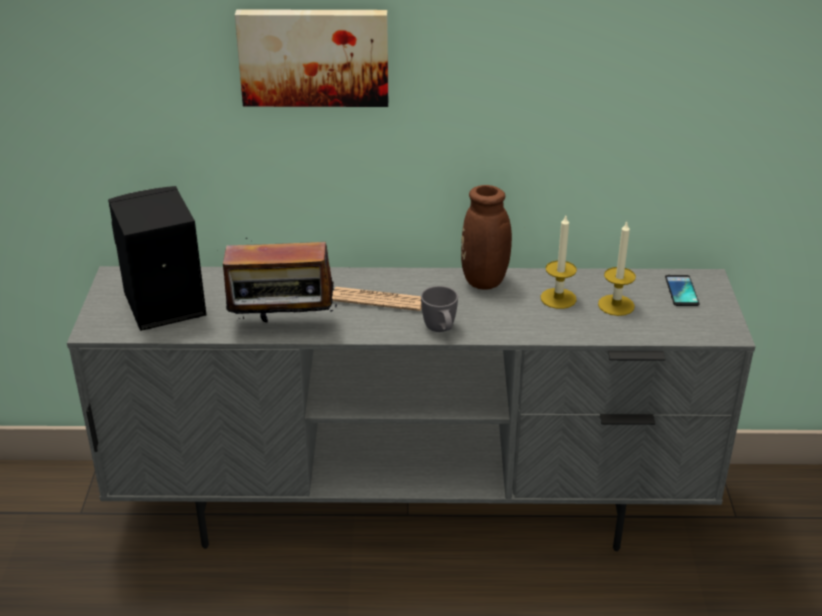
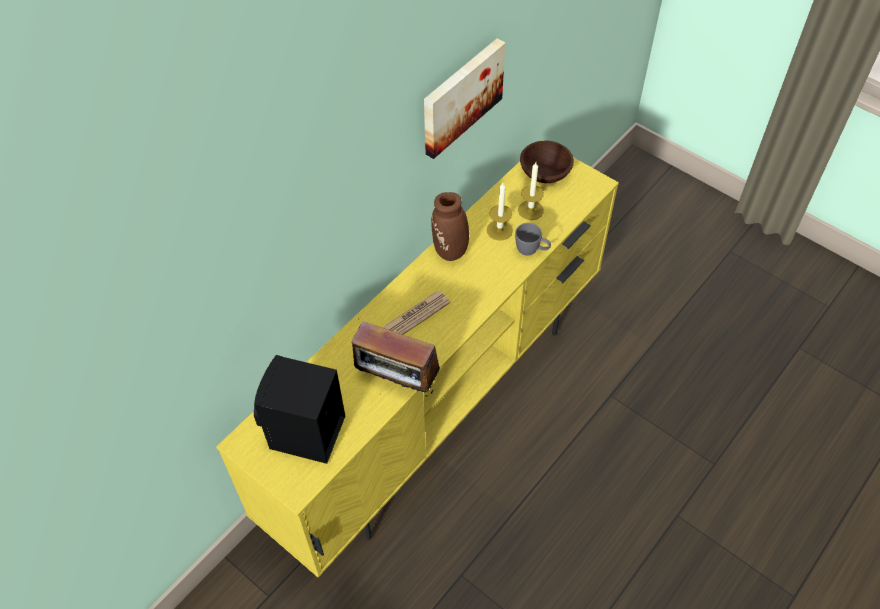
camera: 50 degrees left, 20 degrees up
grey tv stand [67,266,756,551] -> yellow tv stand [216,140,619,577]
radio [223,238,337,326] -> radio turned 75 degrees clockwise [352,321,440,397]
picture [235,9,388,107] -> picture moved to [424,38,505,159]
grey mug [421,286,458,332] -> grey mug moved to [515,223,551,256]
phone [665,275,700,306] -> brown bowl [520,141,574,183]

